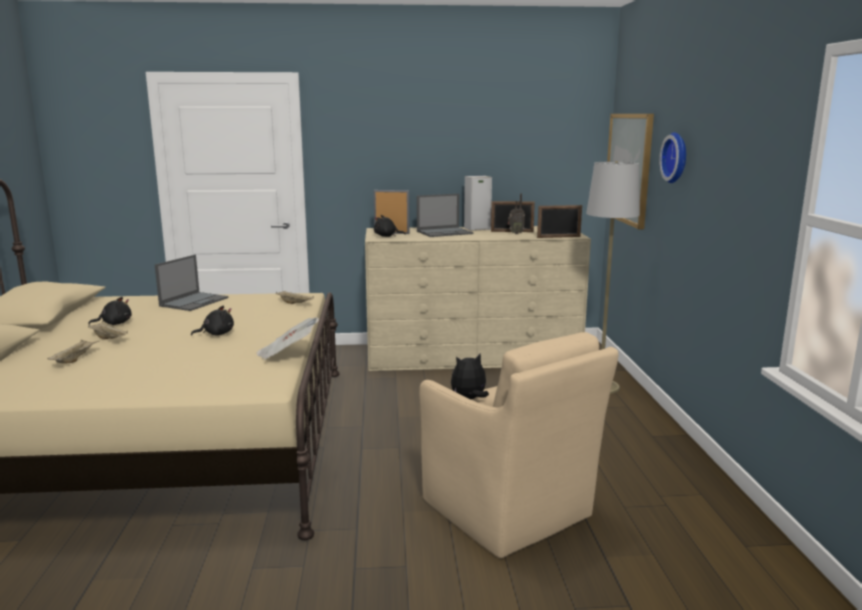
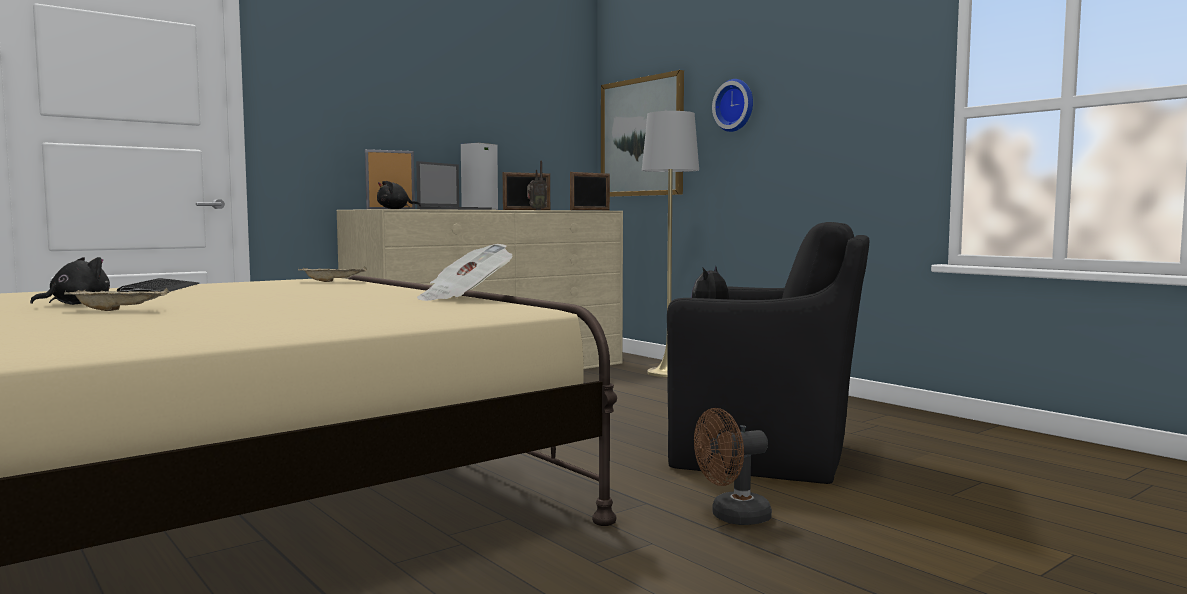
camera: 35 degrees left, 10 degrees down
beige tray [47,339,99,363] -> none
laptop [155,255,229,311] -> keyboard [117,278,200,292]
black plush toy [191,306,234,336] -> none
beige armchair [419,332,619,558] -> black armchair [667,222,869,484]
none -> brown fan [694,408,772,525]

